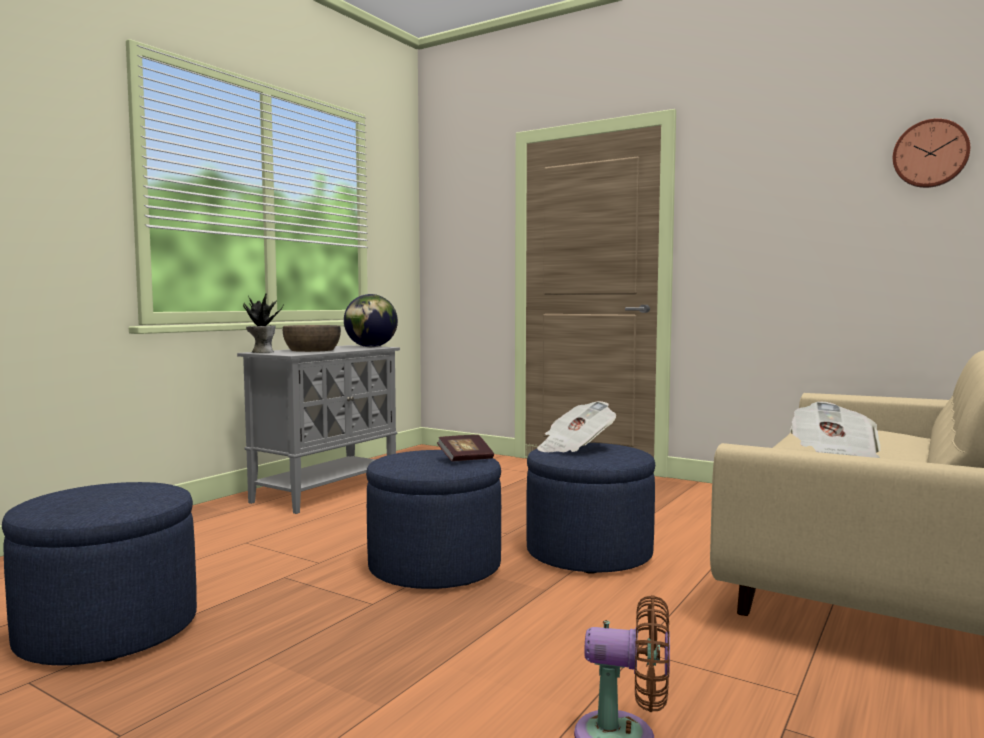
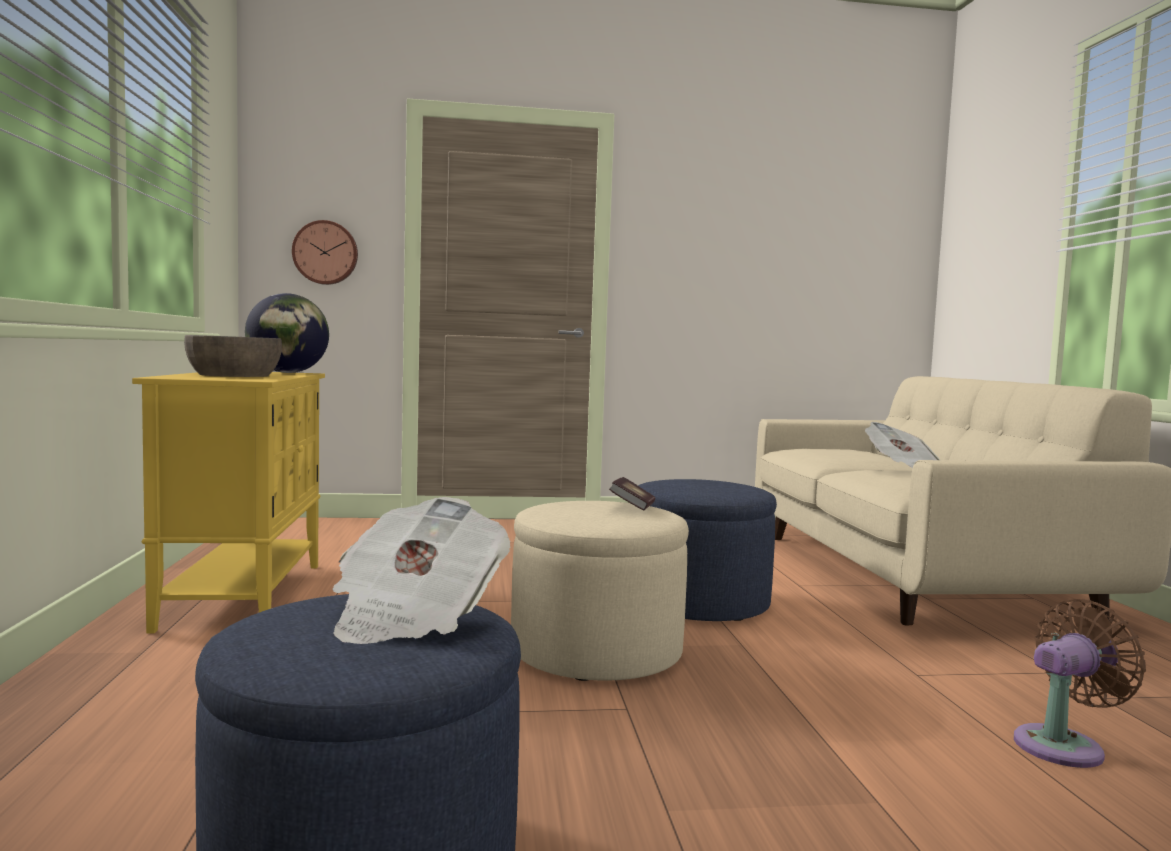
camera: 40 degrees left, 0 degrees up
grey cabinet [237,345,400,514] -> yellow cabinet [132,372,325,633]
potted plant [243,294,284,353] -> none
blue ottoman [366,450,501,589] -> beige ottoman [511,501,689,681]
newspaper [537,401,616,452] -> newspaper moved to [332,497,511,644]
wall clock [893,118,970,188] -> wall clock moved to [292,220,358,285]

